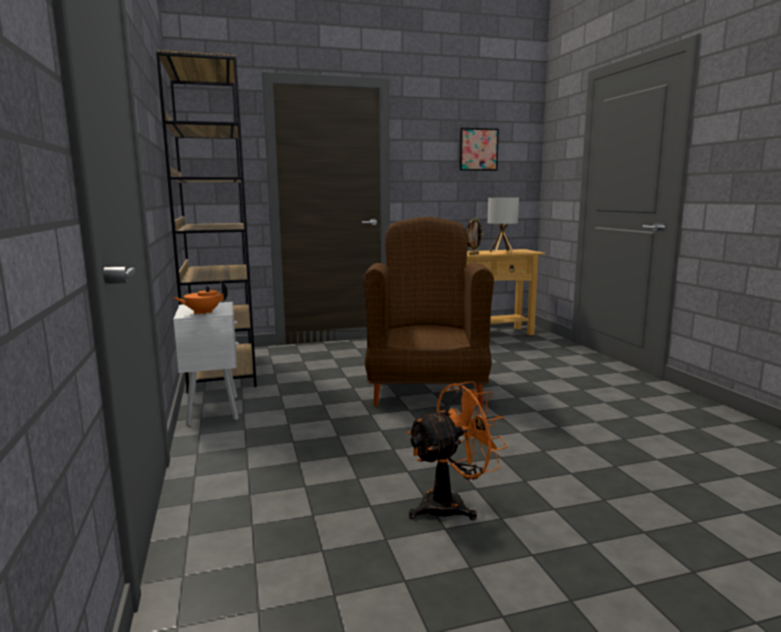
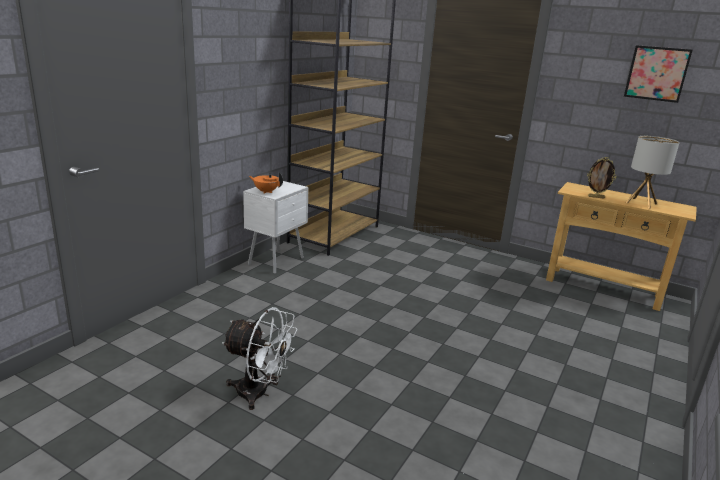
camera: 45 degrees right, 10 degrees up
brown armchair [364,217,494,407] -> none
orange fan [407,381,508,520] -> white fan [222,307,297,410]

